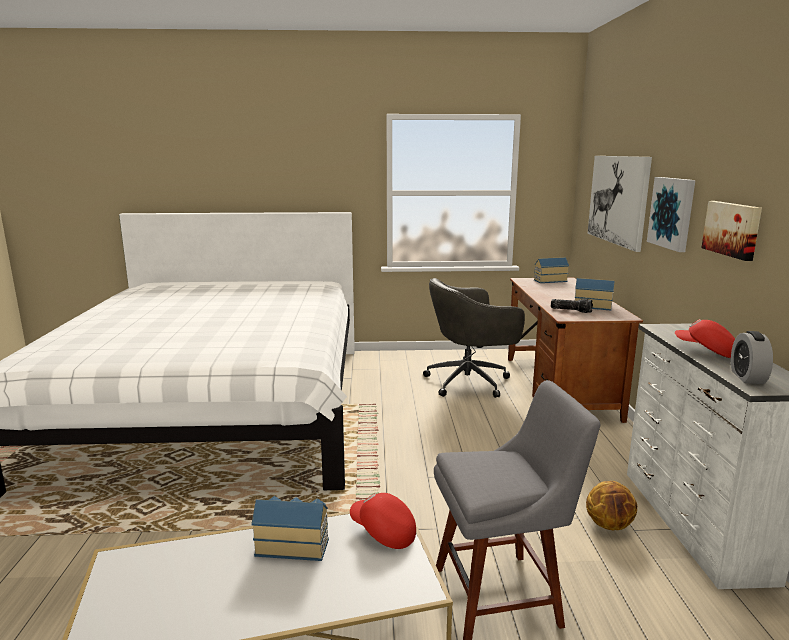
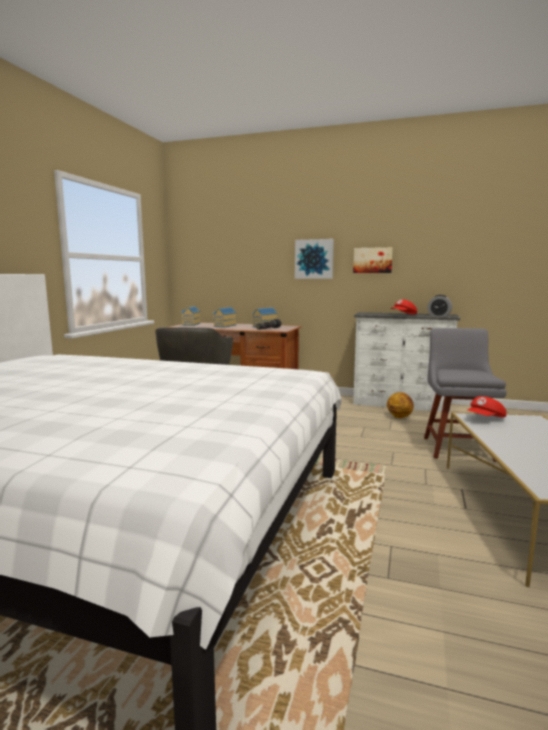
camera: 70 degrees left, 5 degrees down
toy house [251,496,329,561] -> toy house moved to [213,307,236,328]
picture [588,156,652,252] -> none

